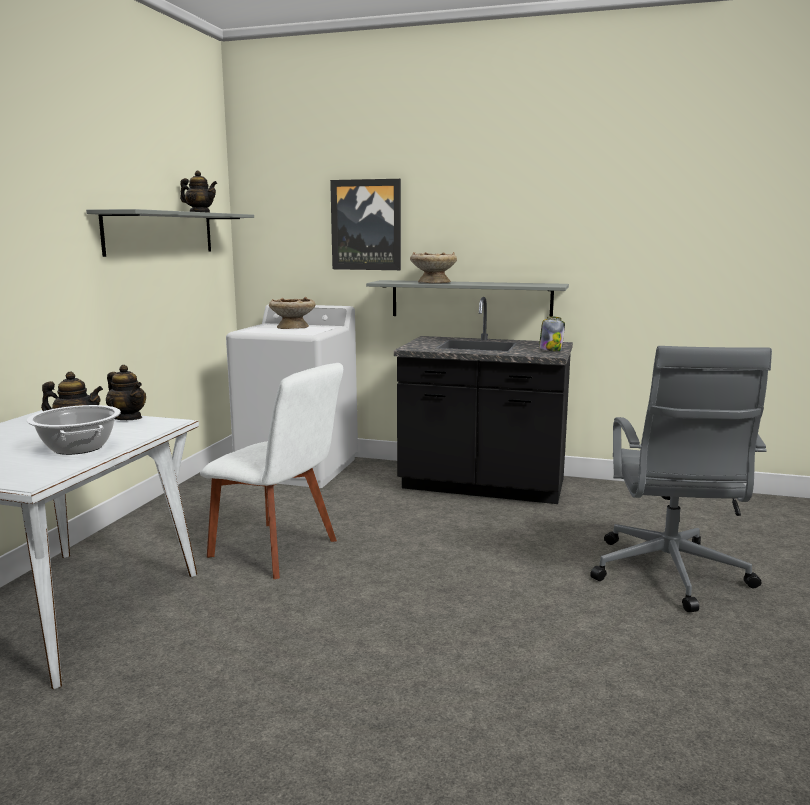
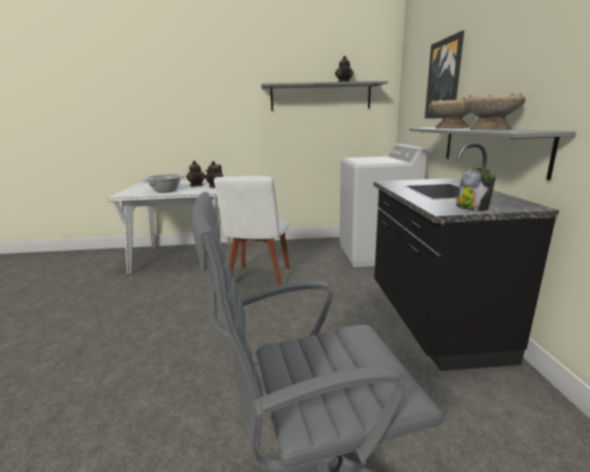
camera: 70 degrees right, 5 degrees up
beige bowl [269,297,316,329] -> beige bowl moved to [464,93,526,130]

